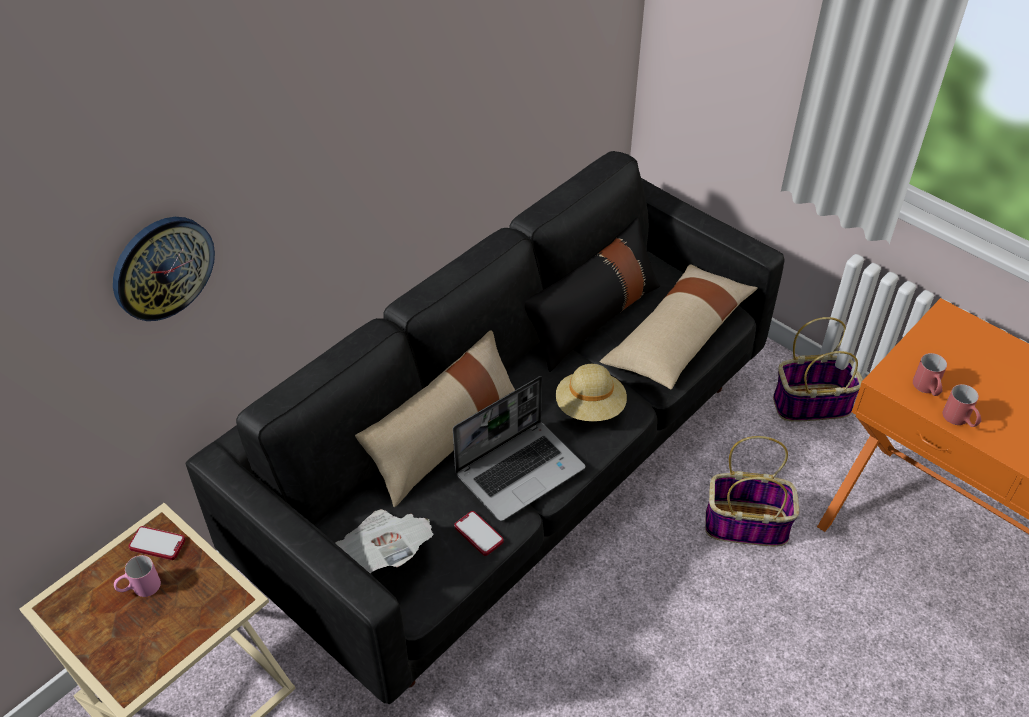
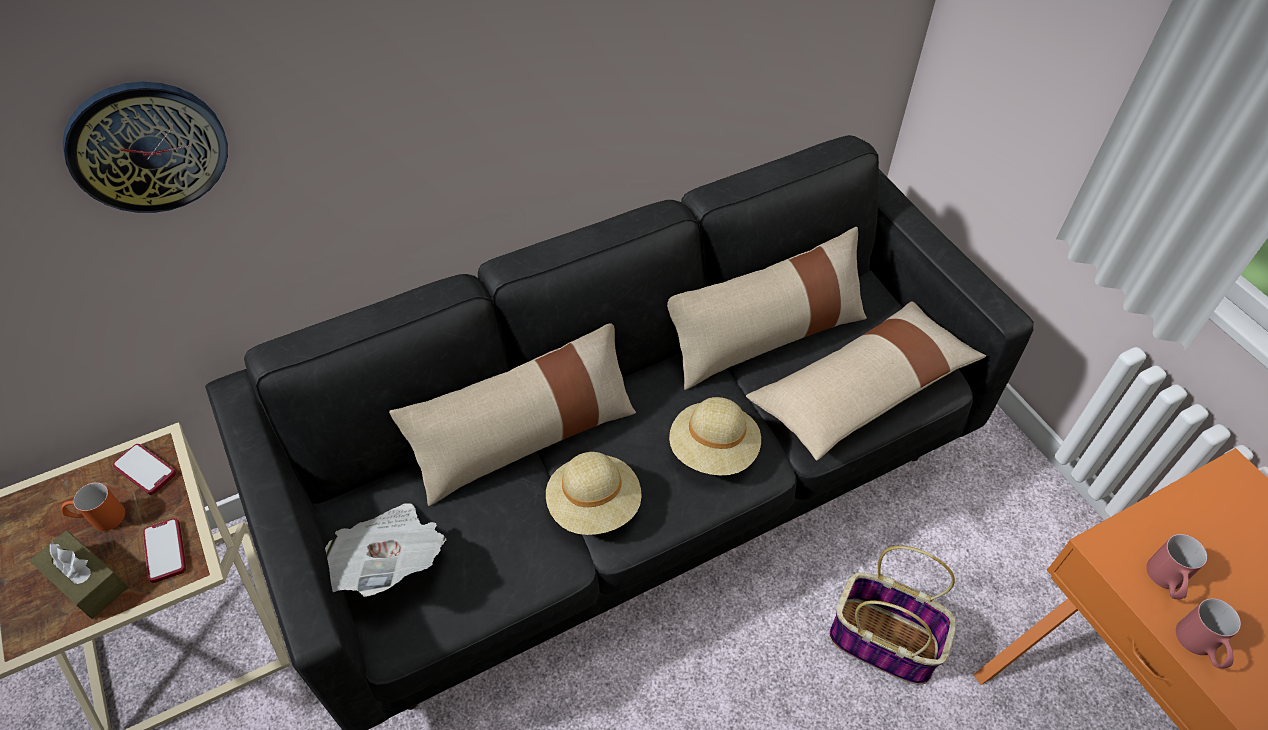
camera: 20 degrees right, 5 degrees up
pink mug [114,555,161,597] -> orange mug [62,482,125,531]
laptop [453,376,585,521] -> beige hat [546,452,642,535]
phone [454,511,504,556] -> phone moved to [143,518,186,583]
black pillow [525,217,660,372] -> beige pillow [667,227,867,390]
basket [773,317,863,422] -> none
none -> brown tissue box [30,530,128,619]

